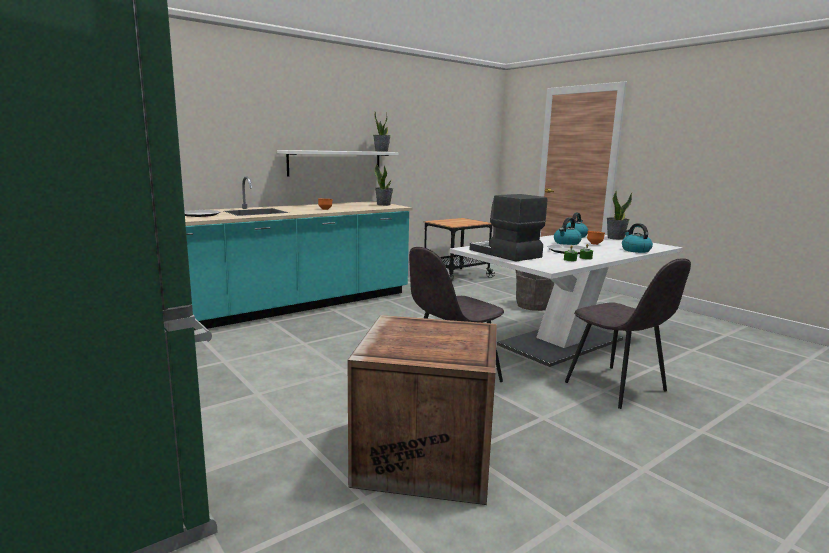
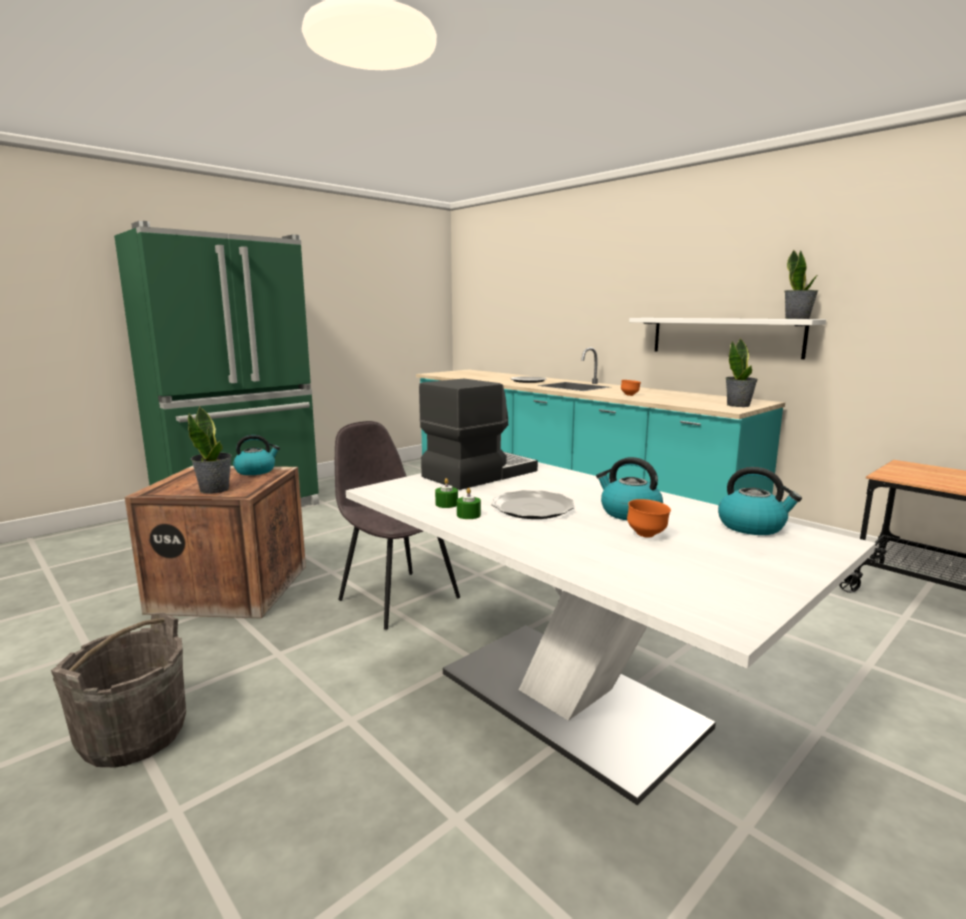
camera: 85 degrees right, 0 degrees up
grey bucket [516,270,555,311] -> grey bucket moved to [51,613,186,768]
grey chair [565,258,691,409] -> none
potted plant [606,191,632,240] -> potted plant moved to [188,407,232,494]
kettle [622,223,653,253] -> kettle moved to [233,435,280,475]

